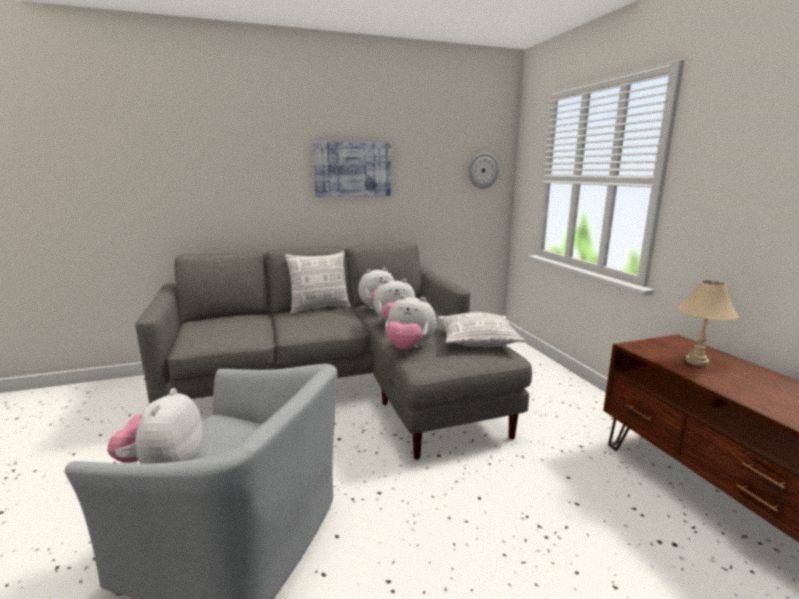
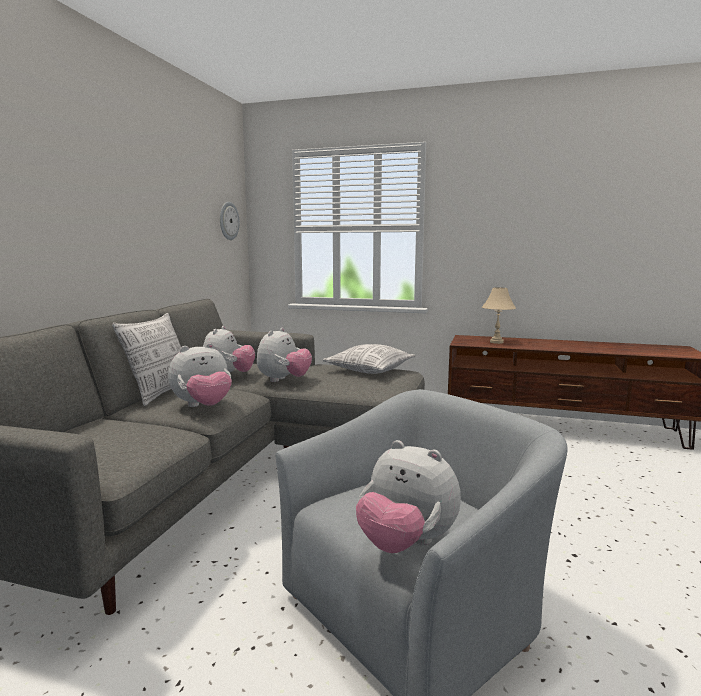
camera: 55 degrees left, 5 degrees down
picture [312,142,391,197] -> none
plush toy [385,295,436,350] -> plush toy moved to [168,343,232,407]

